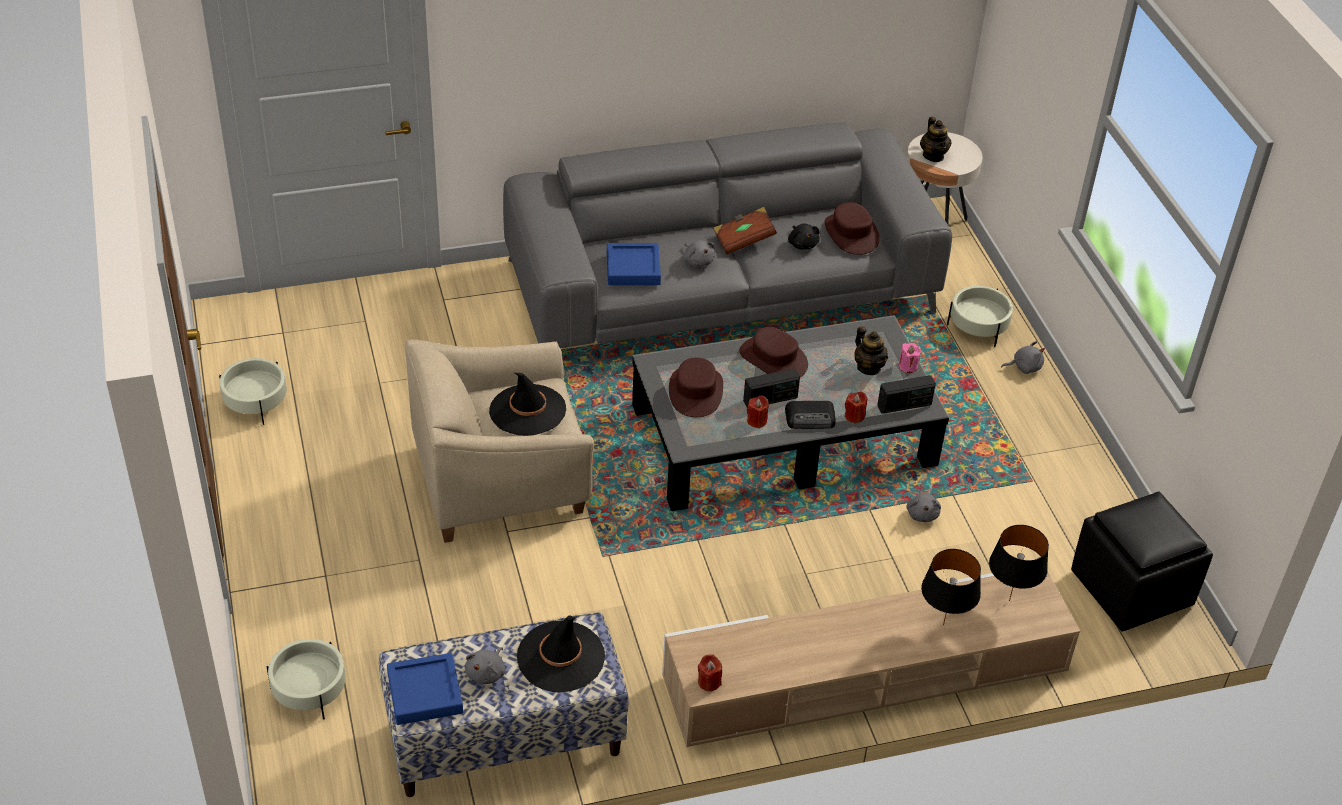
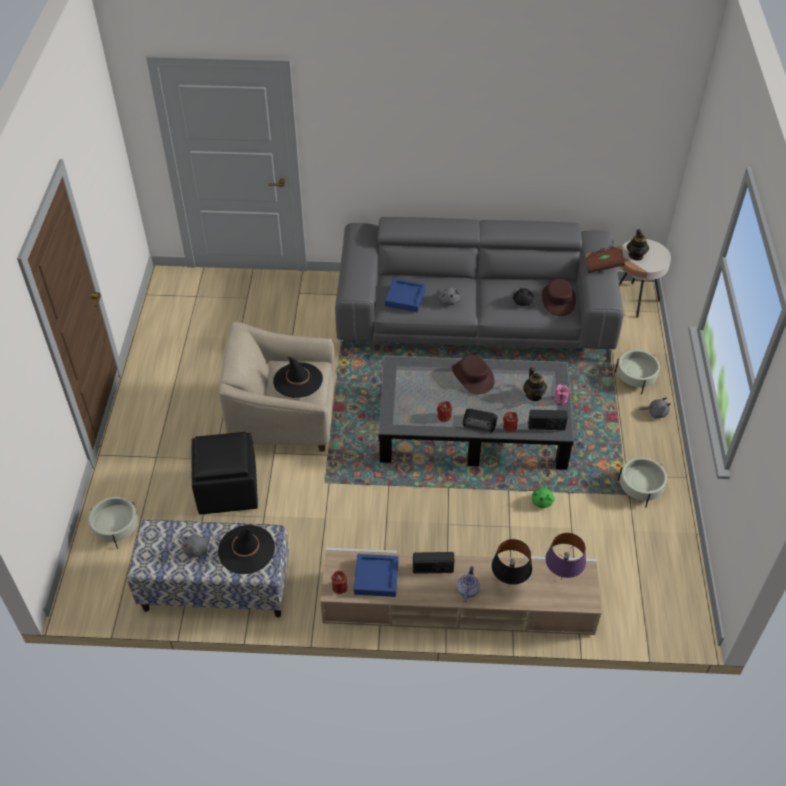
camera: 20 degrees right, 5 degrees up
beige planter [219,358,287,425] -> beige planter moved to [618,458,667,508]
blue tray [387,653,463,725] -> blue tray moved to [354,554,399,597]
brown hat [669,358,723,417] -> none
brown book [713,207,777,255] -> brown book moved to [585,246,625,273]
radio [743,369,800,407] -> radio moved to [413,552,455,574]
grey plush toy [906,491,941,522] -> green plush toy [532,485,555,508]
black table lamp [989,525,1049,601] -> purple table lamp [545,533,586,580]
black ottoman [1071,491,1213,631] -> black ottoman moved to [192,432,258,515]
none -> teapot [457,566,480,602]

